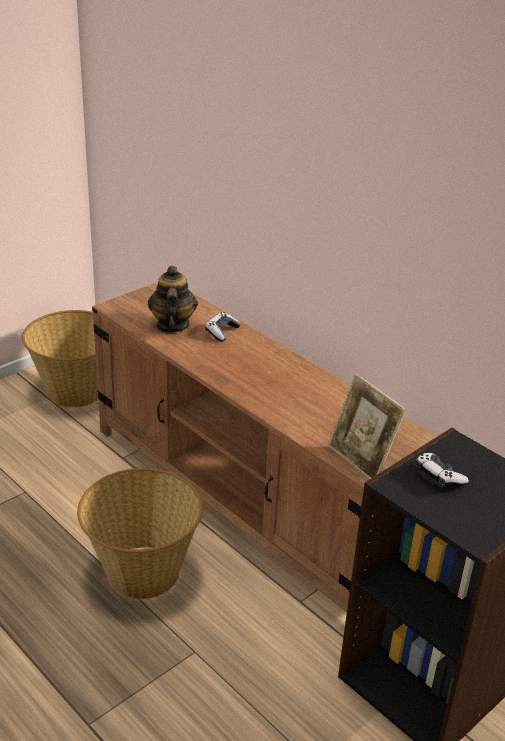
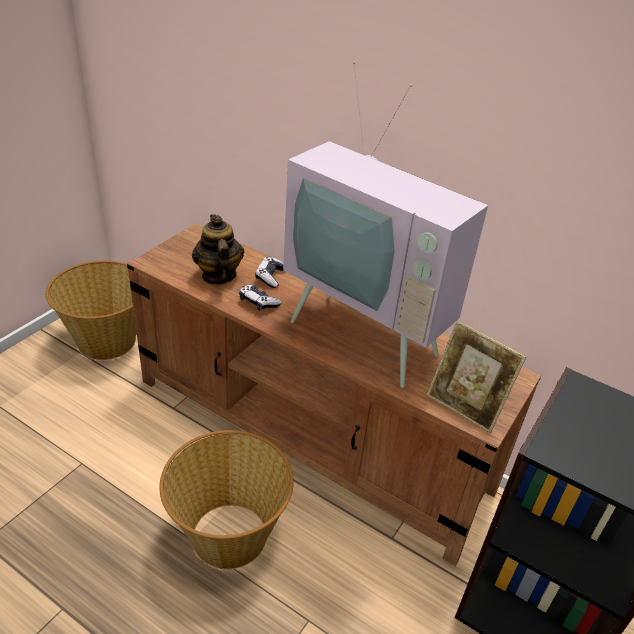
camera: 15 degrees left, 5 degrees up
game controller [416,453,469,488] -> game controller moved to [239,285,281,311]
none -> television [283,61,488,388]

